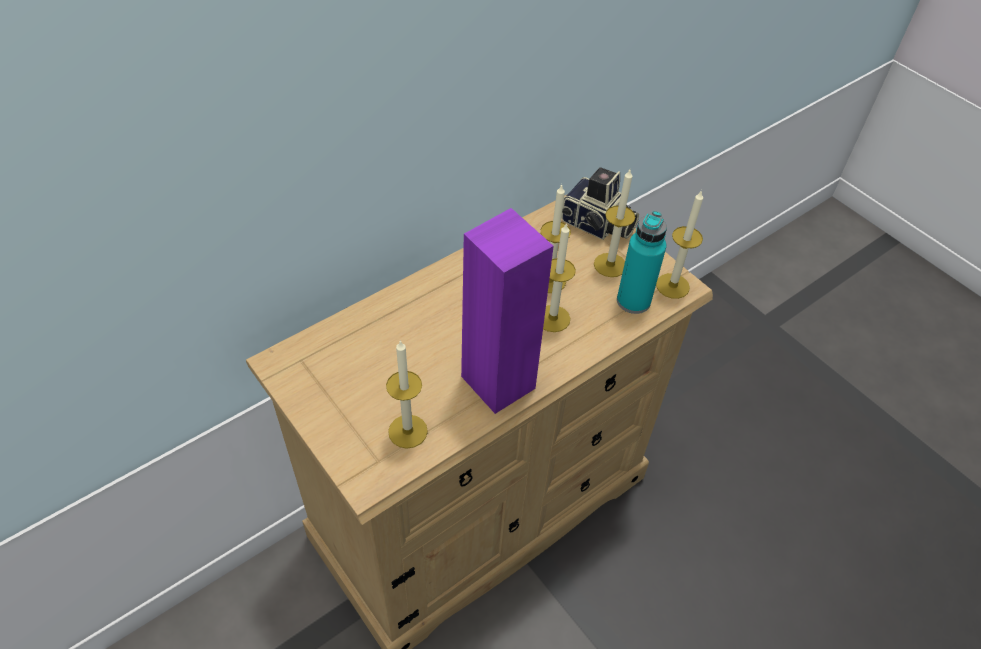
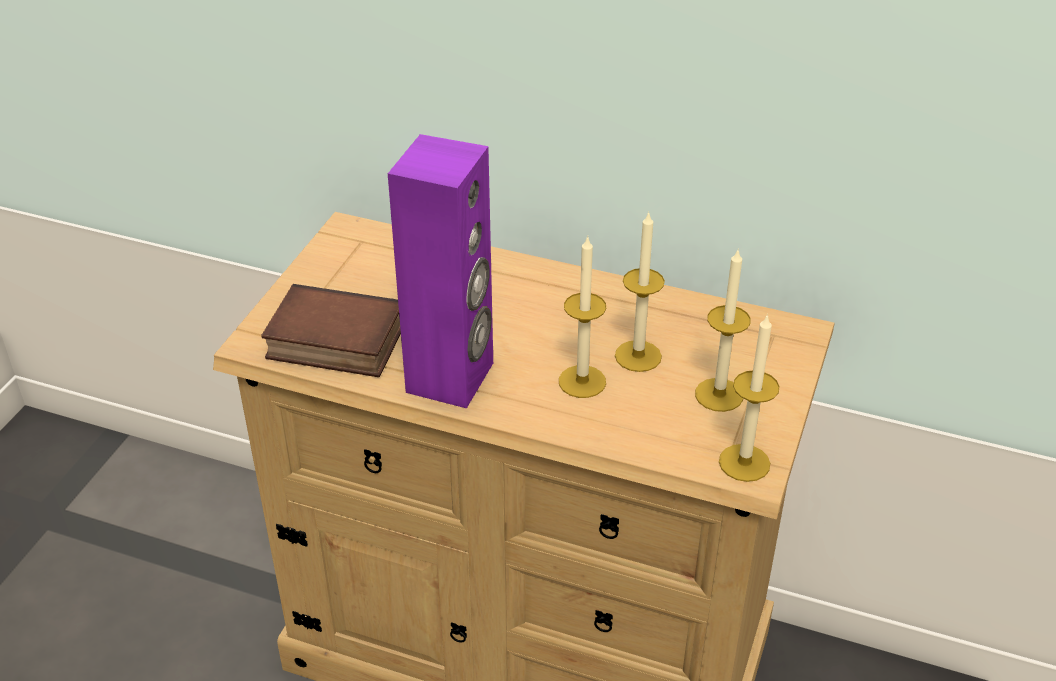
camera: 60 degrees right, 10 degrees down
candle [386,340,428,449] -> book [261,284,401,377]
camera [561,167,639,240] -> none
turquoise bottle [617,211,667,314] -> none

